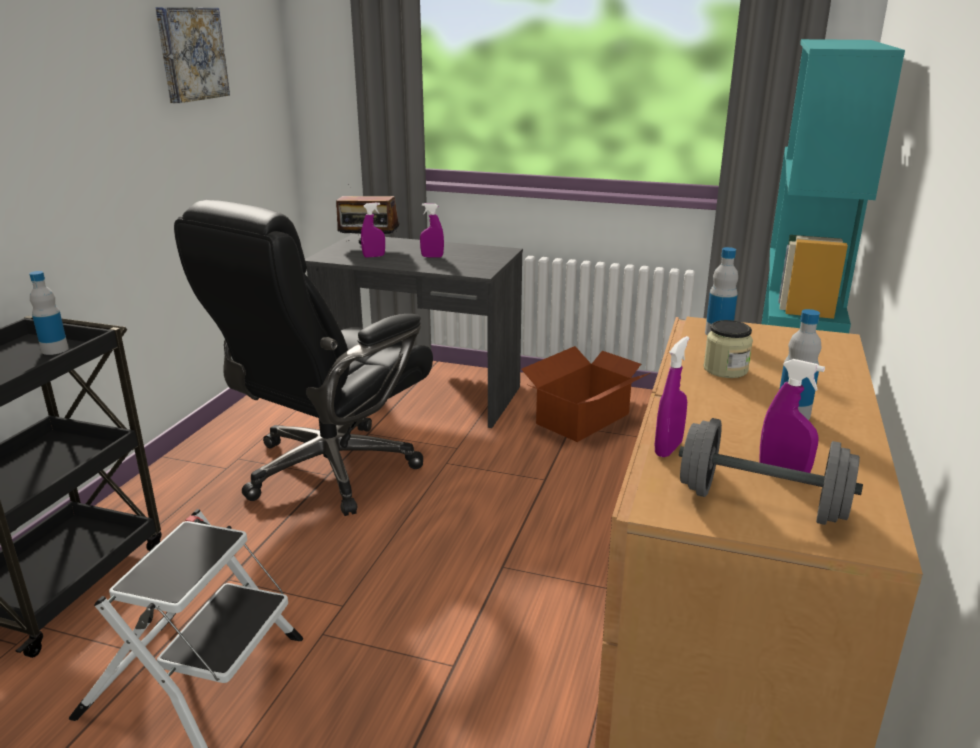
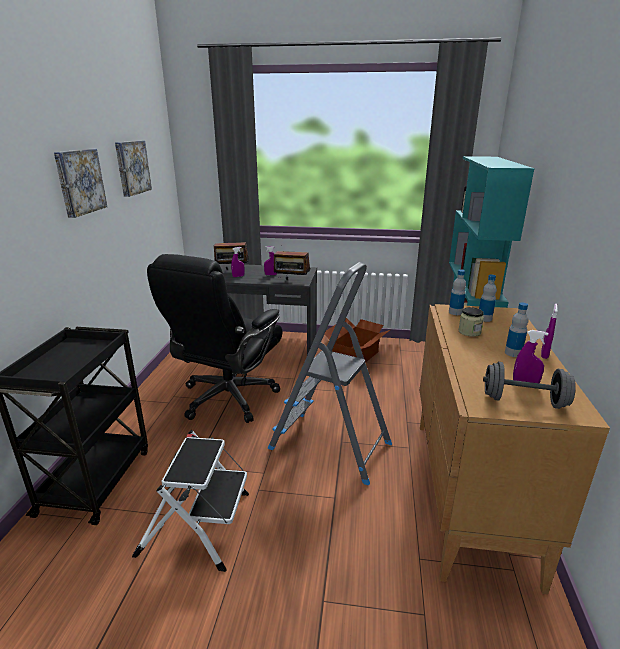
camera: 10 degrees left, 0 degrees up
bottle [29,271,68,355] -> bottle moved to [479,275,497,322]
purple spray bottle [655,336,689,457] -> purple spray bottle moved to [541,303,558,359]
none -> picture [54,149,107,218]
none -> grey step ladder [268,262,392,485]
none -> radio [274,245,310,280]

